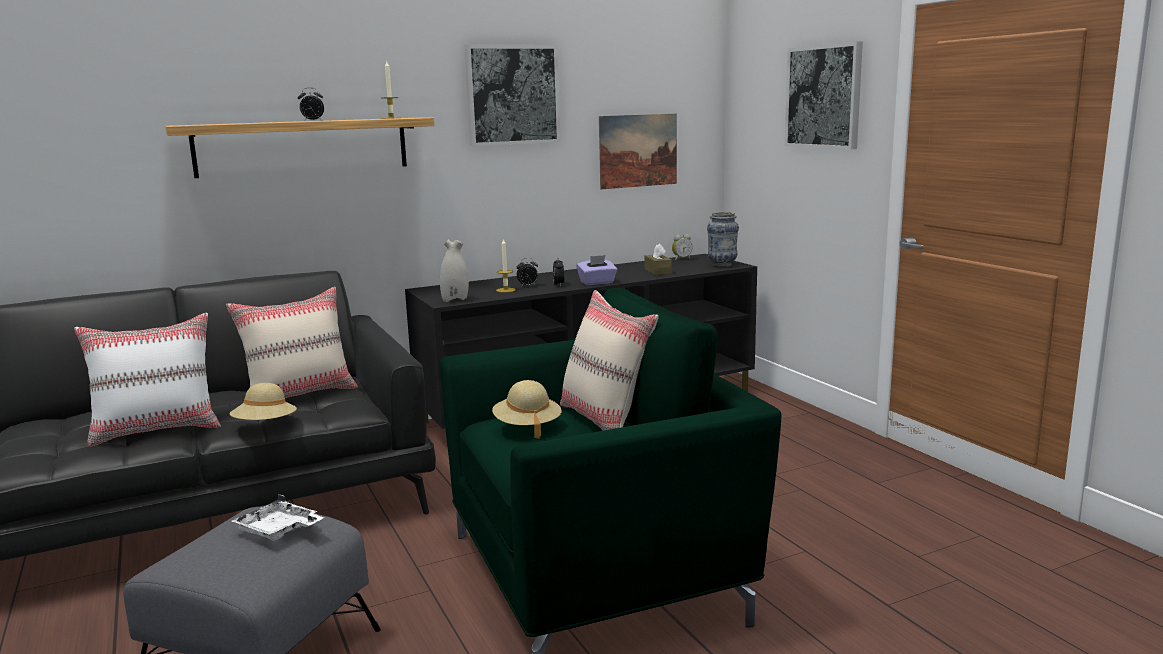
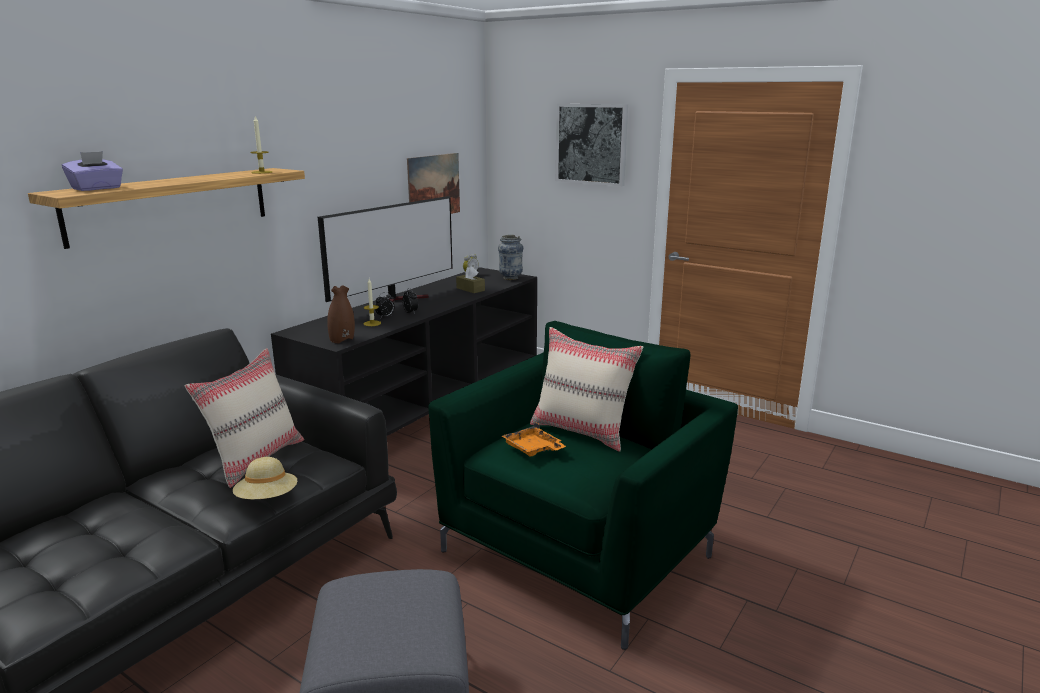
camera: 30 degrees left, 5 degrees up
white pillow [74,313,221,447] -> none
white tray [231,495,324,541] -> none
alarm clock [298,88,324,121] -> none
white vase [440,240,469,302] -> brown vase [327,285,355,343]
picture [465,45,561,146] -> none
beige hat [492,380,561,439] -> orange tray [502,423,566,457]
purple tissue box [576,255,617,285] -> purple tissue box moved to [62,151,123,191]
none -> television [318,196,453,302]

